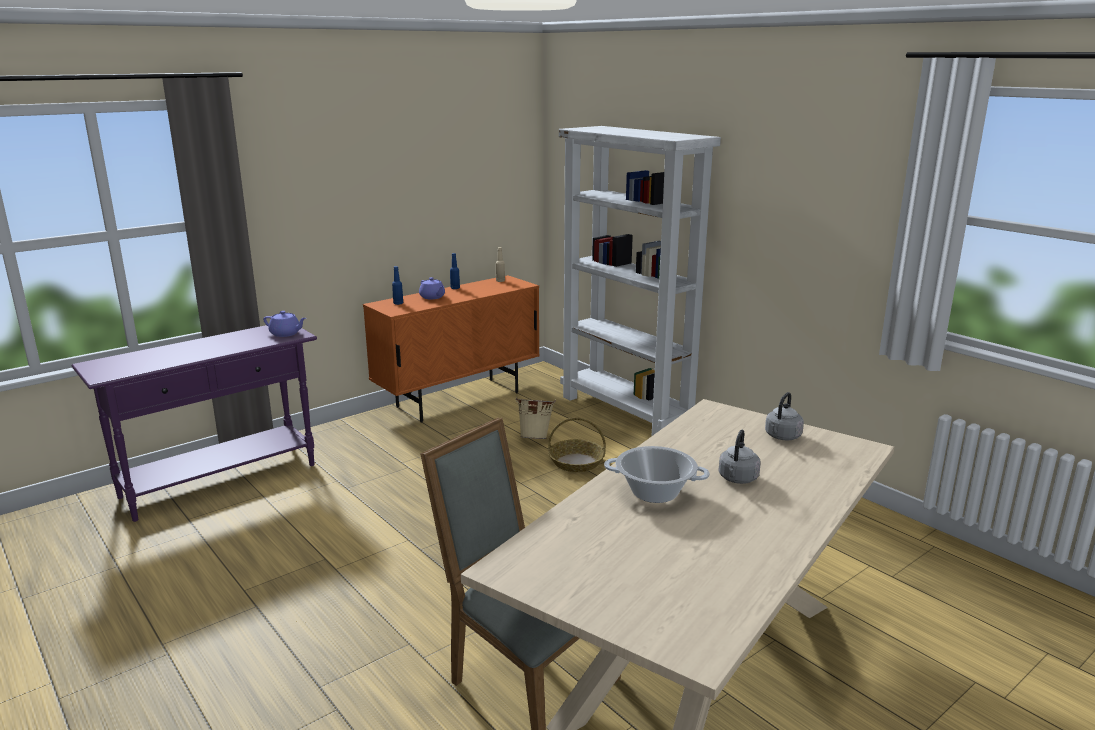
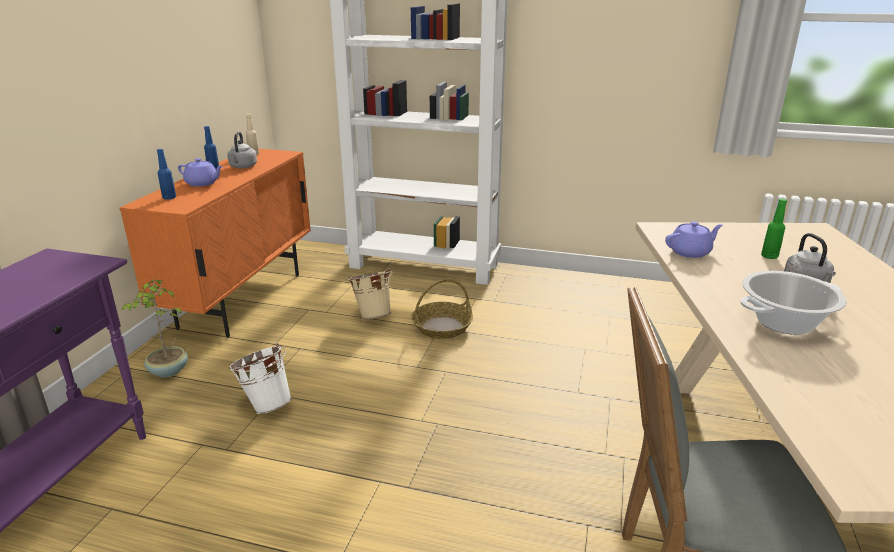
camera: 35 degrees left, 5 degrees up
purple teapot [263,311,306,337] -> purple teapot moved to [665,221,723,258]
grey kettle [765,392,804,441] -> grey kettle moved to [227,132,257,169]
none -> potted plant [122,278,188,378]
none -> white bucket [229,343,292,414]
none -> green bottle [761,199,787,259]

